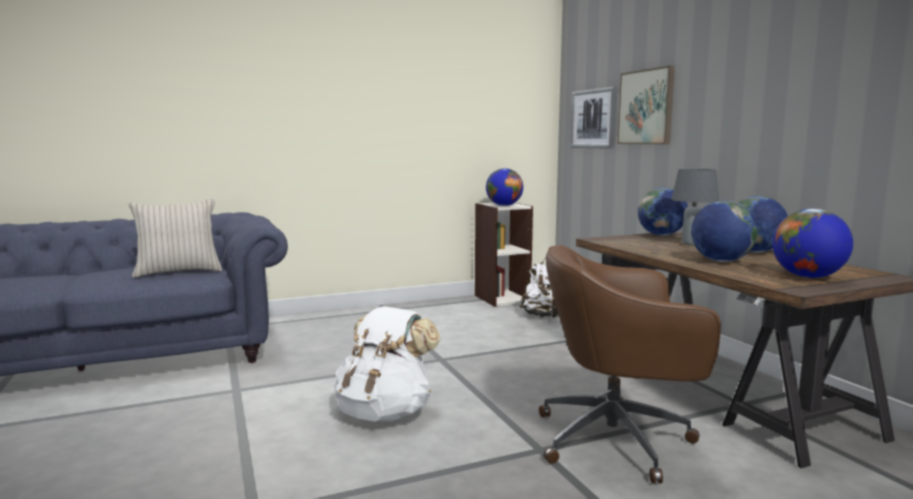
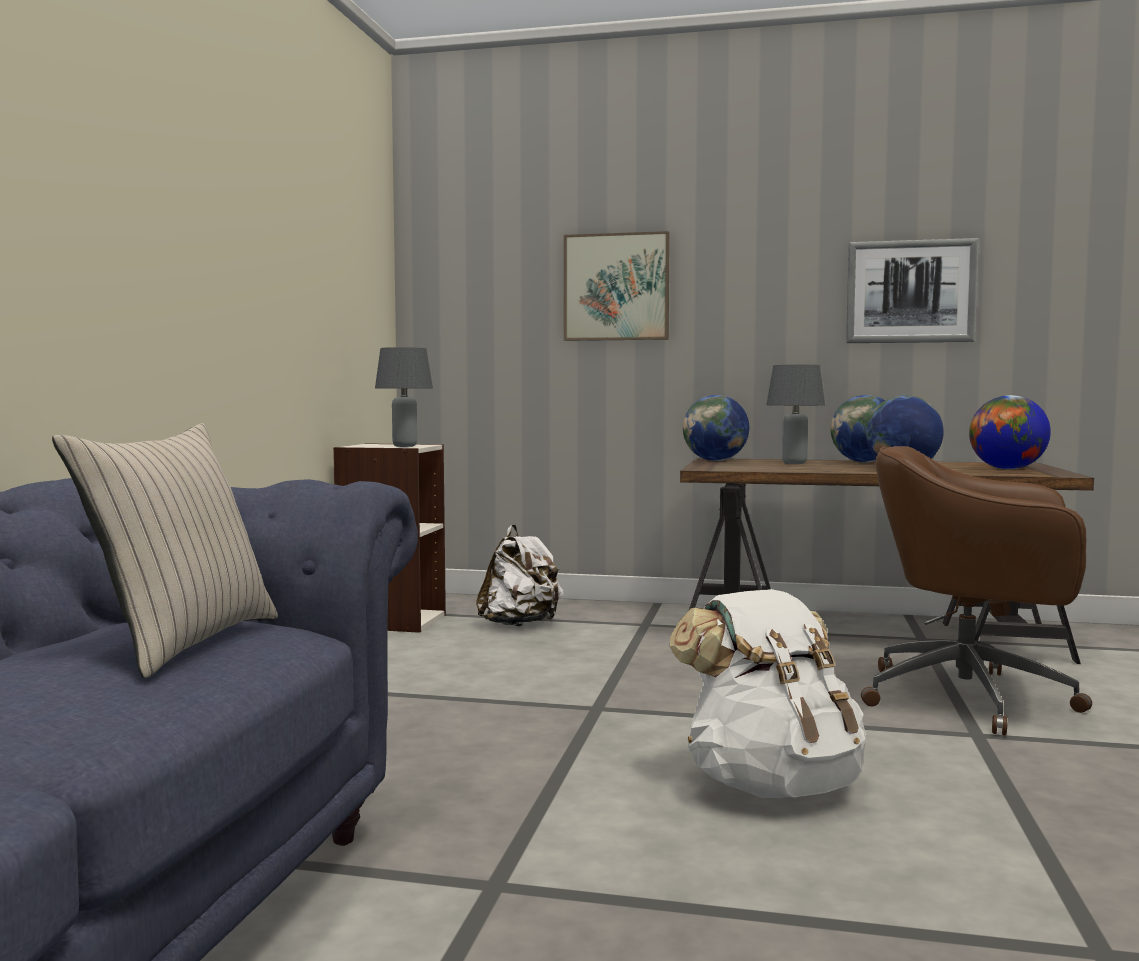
camera: 55 degrees left, 5 degrees down
globe [486,168,523,206] -> grey table lamp [375,347,433,447]
brown office chair [539,245,721,484] -> brown office chair turned 75 degrees clockwise [861,446,1092,735]
picture [570,86,616,149] -> picture moved to [846,238,979,343]

